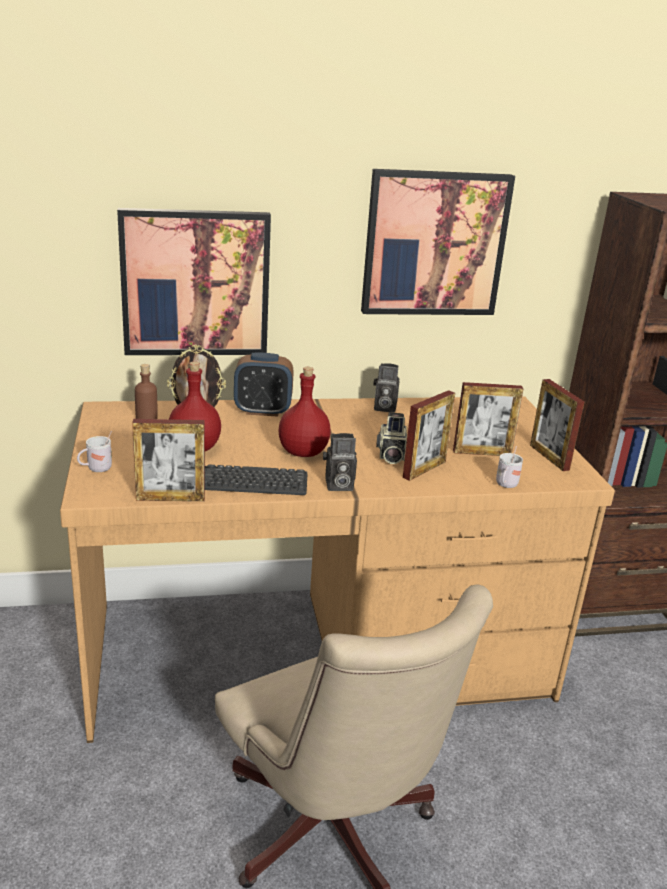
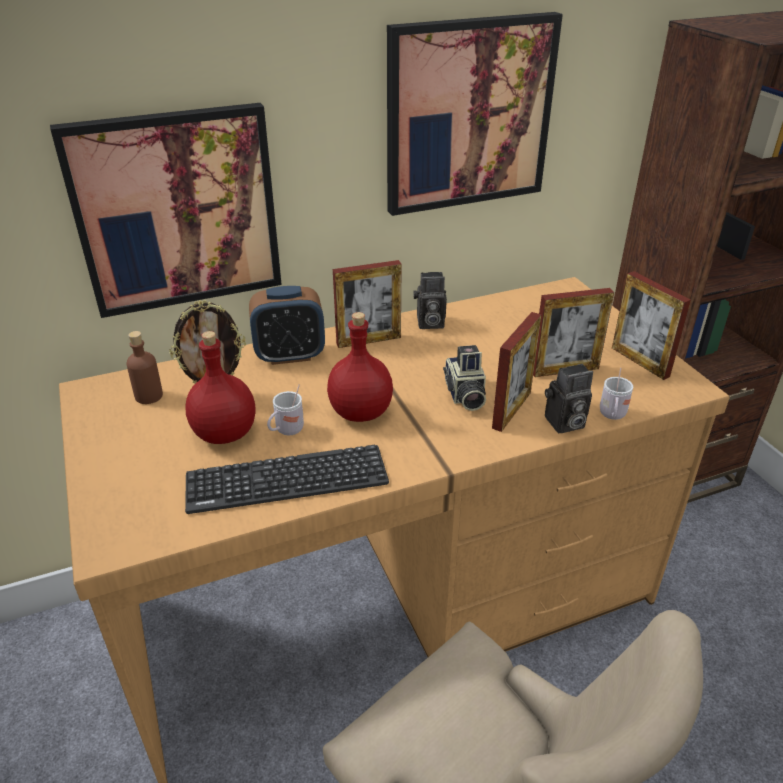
camera: 10 degrees left, 10 degrees up
white mug [77,431,112,472] -> white mug moved to [267,384,304,435]
picture frame [132,419,205,501] -> picture frame moved to [333,260,402,348]
camera [323,433,357,491] -> camera moved to [545,364,593,433]

